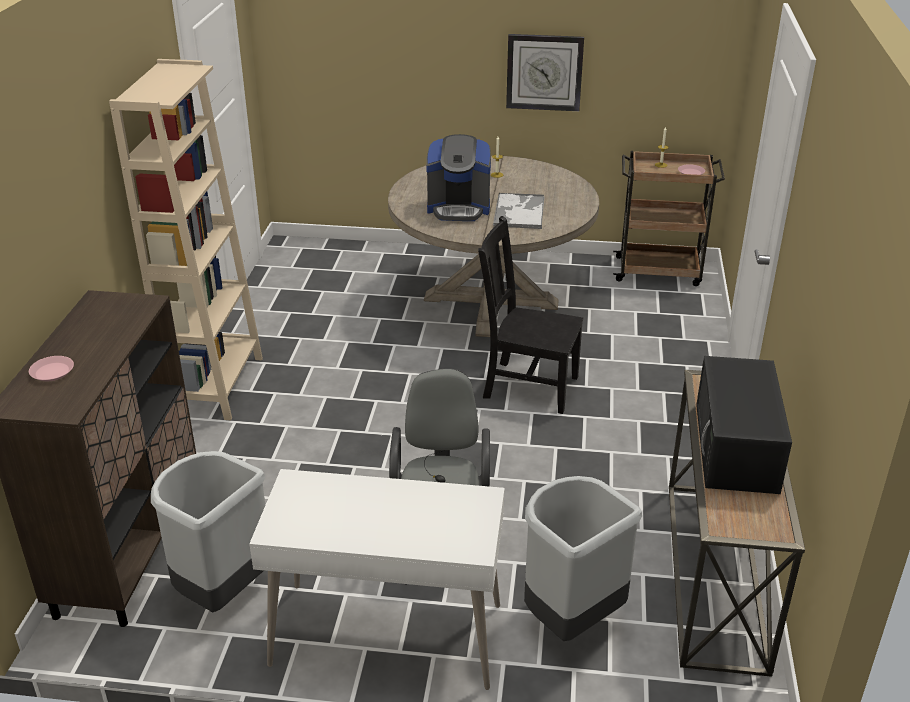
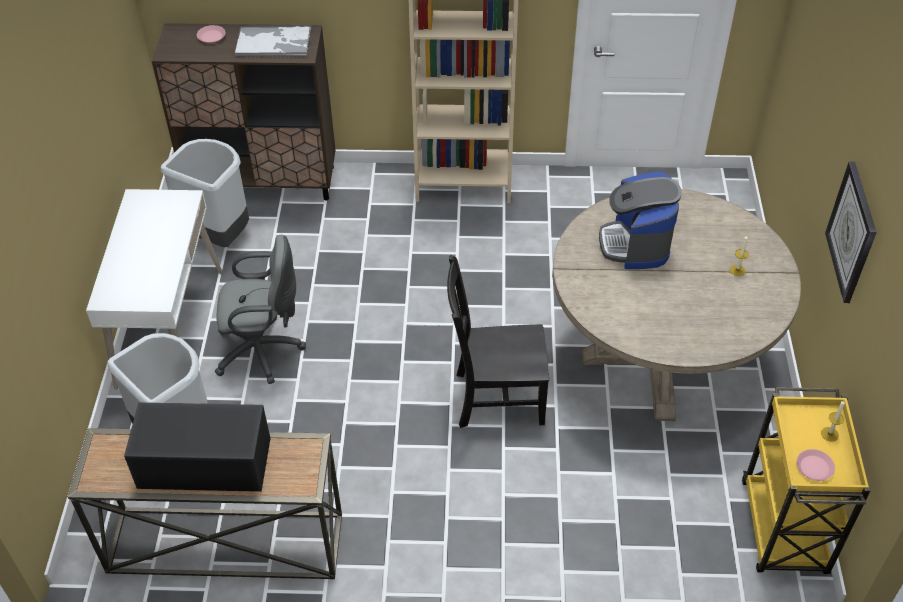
camera: 85 degrees right, 15 degrees up
black chair [478,216,583,414] -> black chair turned 105 degrees counterclockwise [447,255,549,428]
tray [493,193,545,229] -> tray moved to [234,25,311,56]
brown cart [613,151,725,286] -> yellow cart [742,387,871,574]

